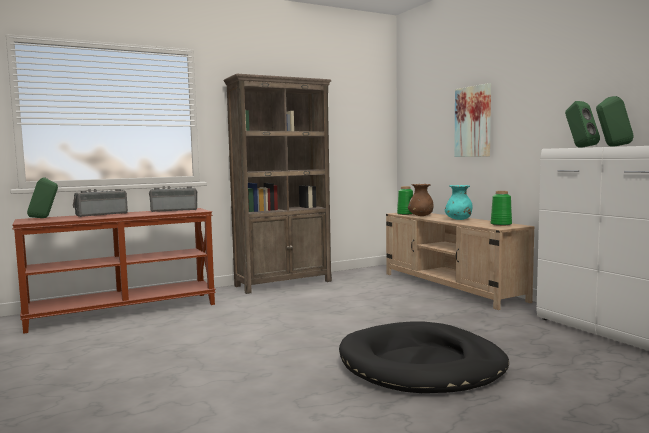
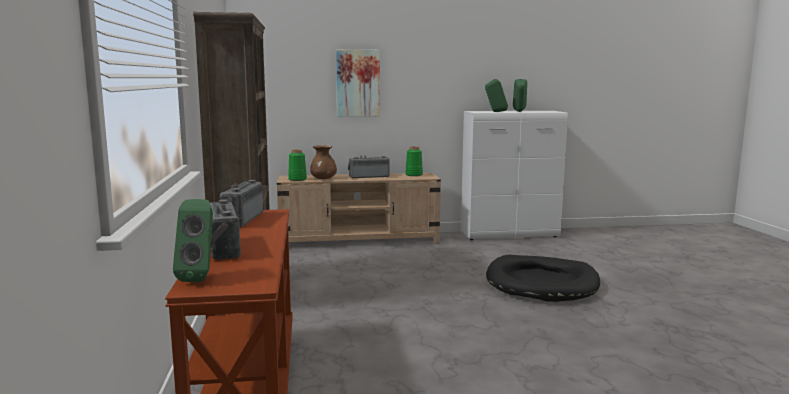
camera: 70 degrees left, 5 degrees up
turquoise vase [445,185,472,220] -> radio [348,155,390,179]

